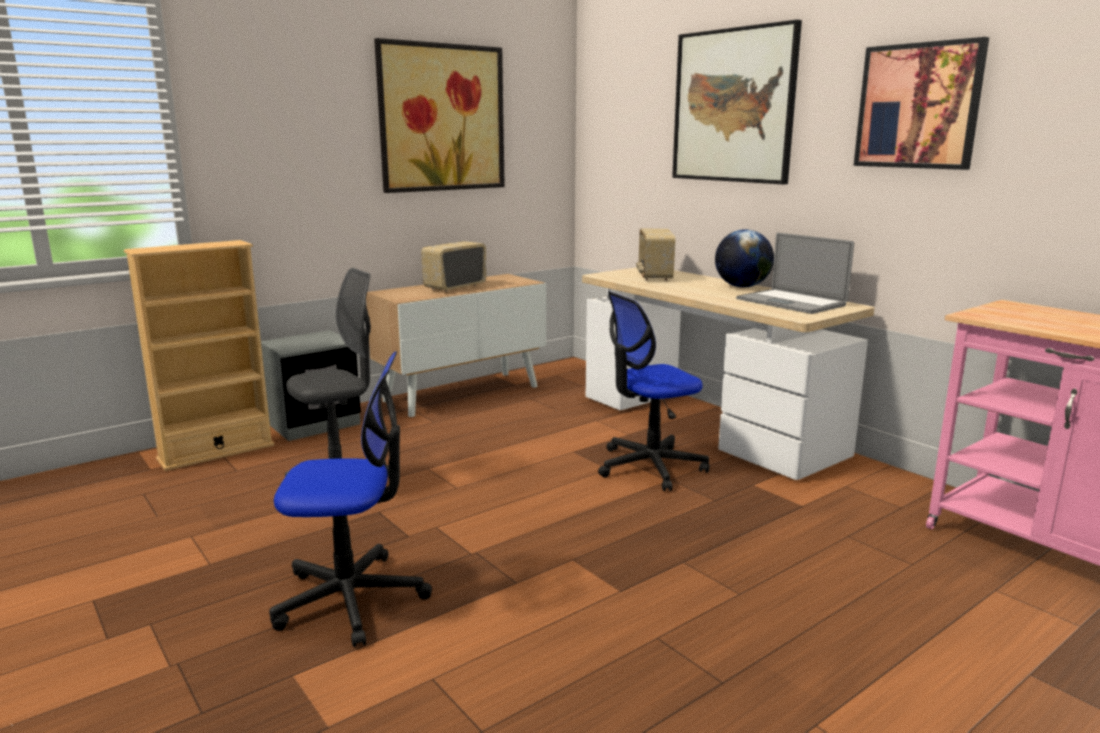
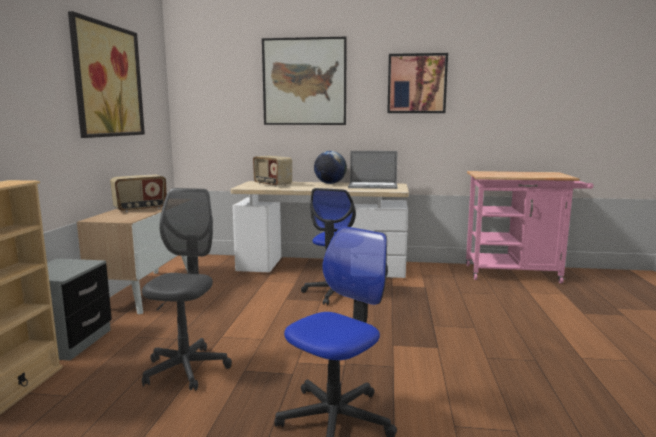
camera: 45 degrees left, 5 degrees down
radio [421,241,486,292] -> radio turned 120 degrees counterclockwise [110,174,167,212]

